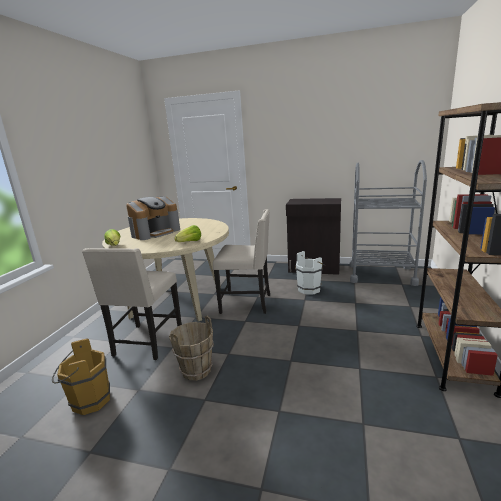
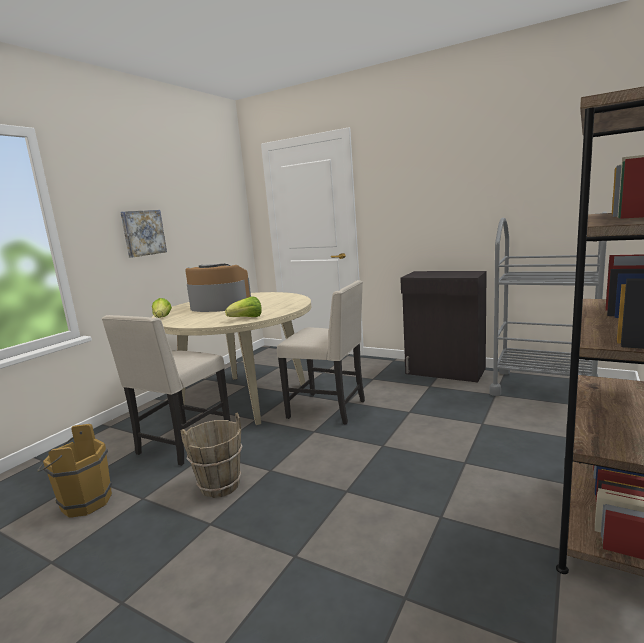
camera: 15 degrees right, 5 degrees down
coffee machine [126,196,180,240] -> coffee machine turned 135 degrees counterclockwise [185,264,251,312]
white bucket [295,251,325,295] -> none
none -> picture [120,210,167,258]

